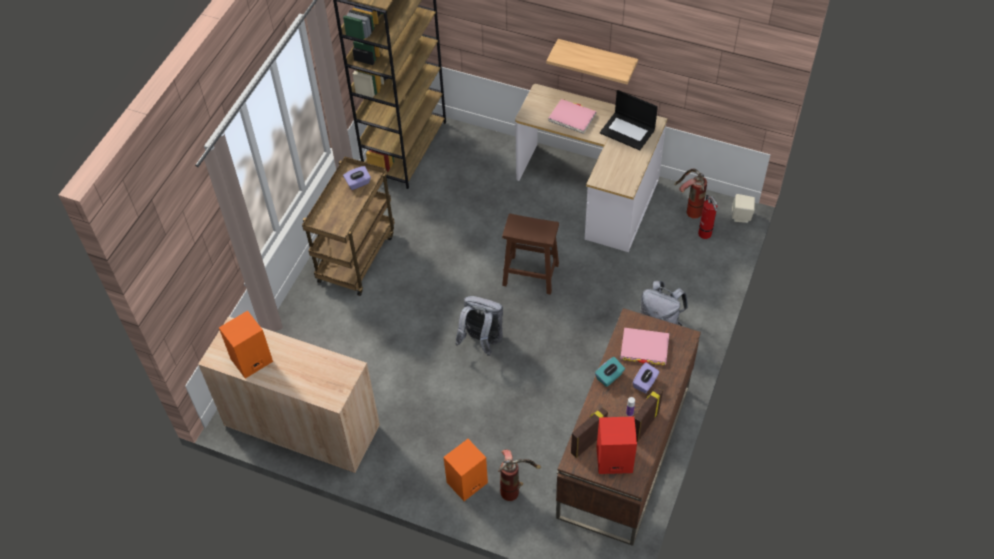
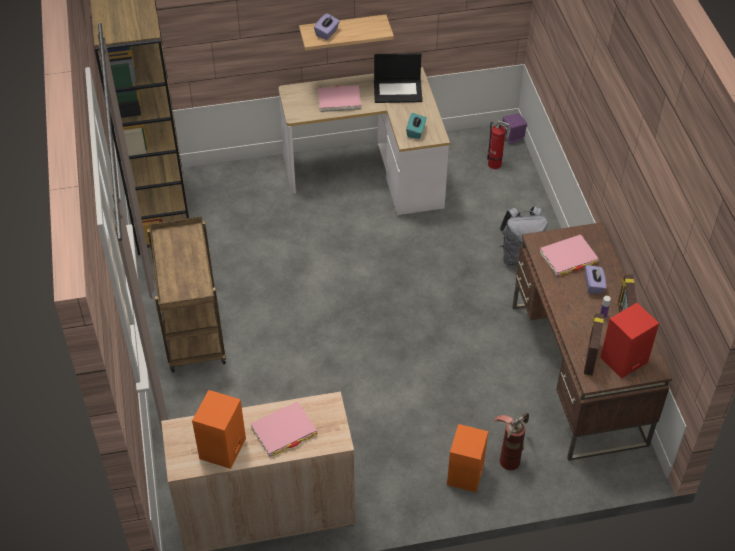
camera: 35 degrees left, 5 degrees down
purple tissue box [343,166,371,190] -> purple tissue box moved to [314,13,340,40]
grey backpack [455,296,503,356] -> none
brown stool [502,214,559,295] -> none
turquoise tissue box [595,357,625,387] -> turquoise tissue box moved to [406,113,426,139]
fire extinguisher [674,168,707,219] -> none
beige speaker [732,194,755,223] -> purple speaker [502,113,527,144]
none -> pink book [251,401,317,457]

